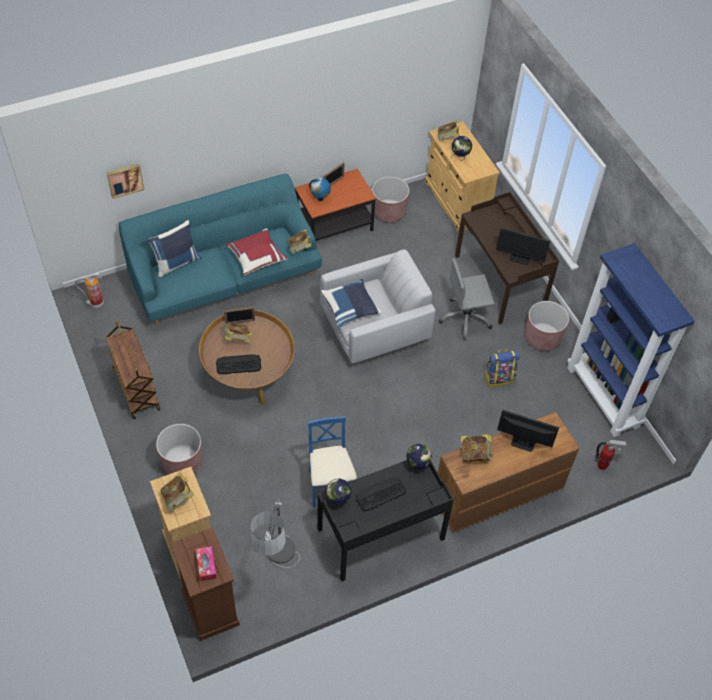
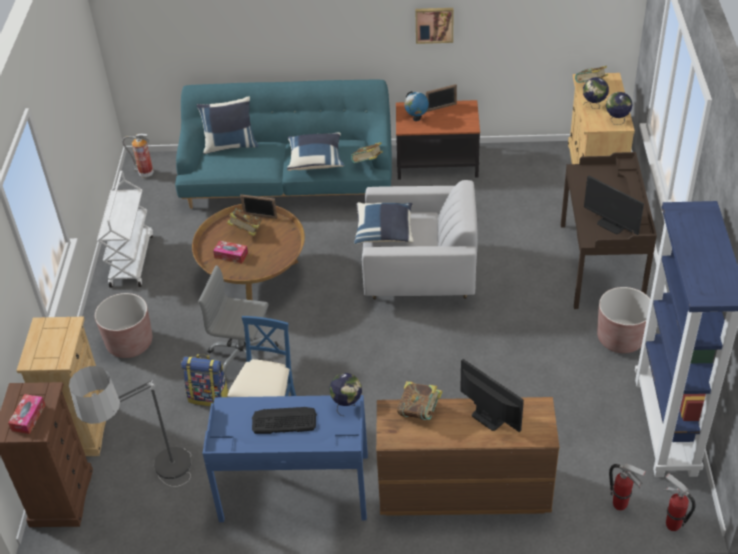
camera: 30 degrees right, 10 degrees down
brown cart [106,320,160,419] -> white cart [97,171,153,288]
picture [107,164,145,199] -> picture moved to [415,8,454,44]
book [161,472,194,510] -> none
keyboard [216,354,261,374] -> tissue box [213,241,248,264]
red pillow [226,229,288,276] -> blue pillow [287,132,345,171]
black desk [317,460,454,581] -> blue desk [203,395,368,522]
globe [326,479,351,506] -> globe moved to [606,92,633,125]
brown planter [372,177,409,223] -> none
grey office chair [439,258,495,340] -> grey office chair moved to [198,265,278,375]
backpack [484,349,520,387] -> backpack moved to [181,354,229,406]
none -> fire extinguisher [663,473,696,531]

